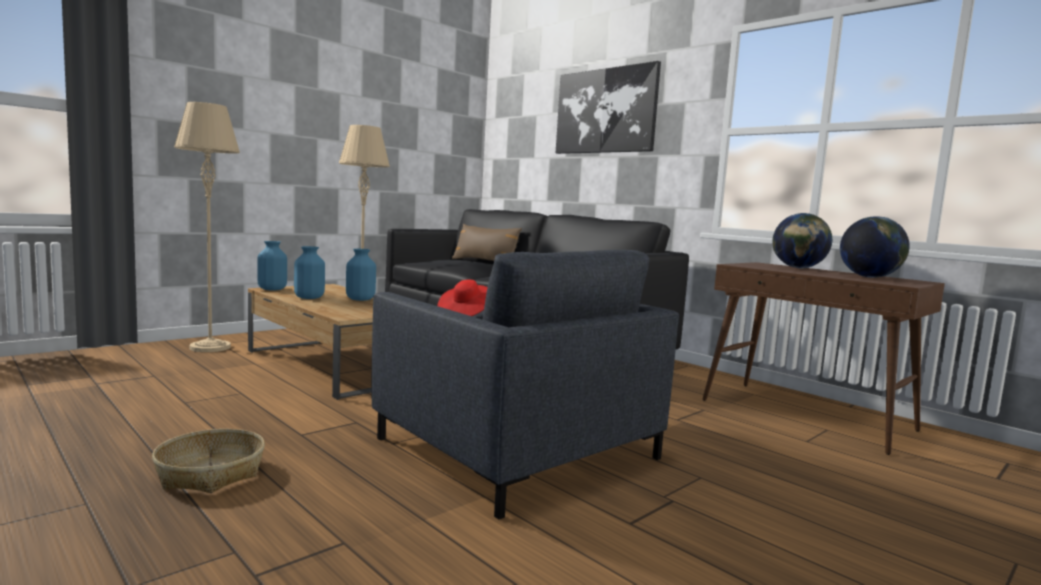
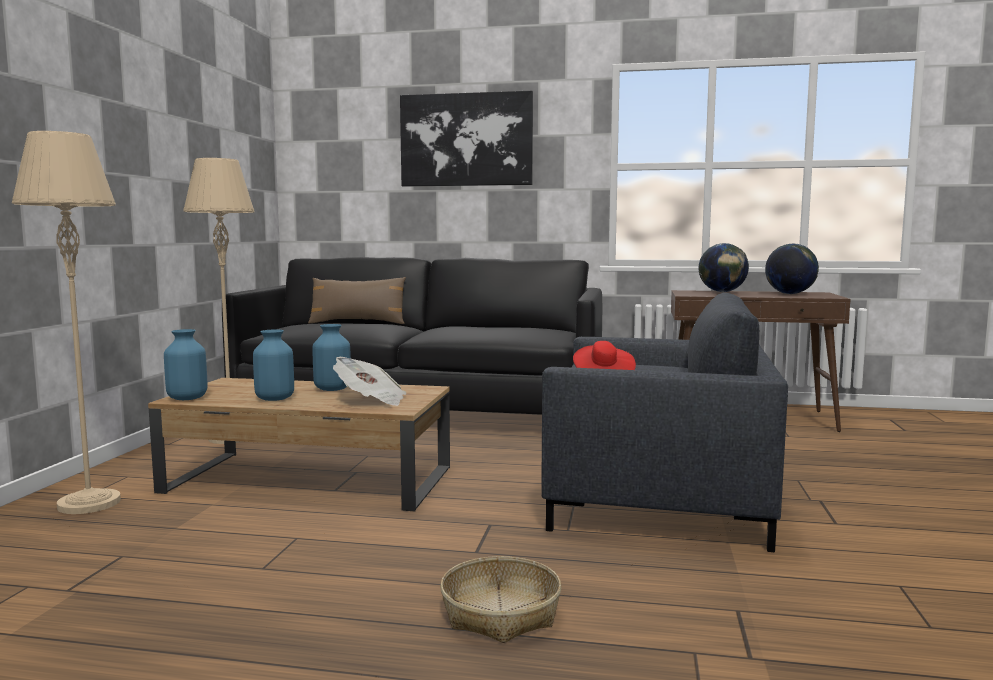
camera: 35 degrees left, 0 degrees up
none -> newspaper [333,357,406,406]

